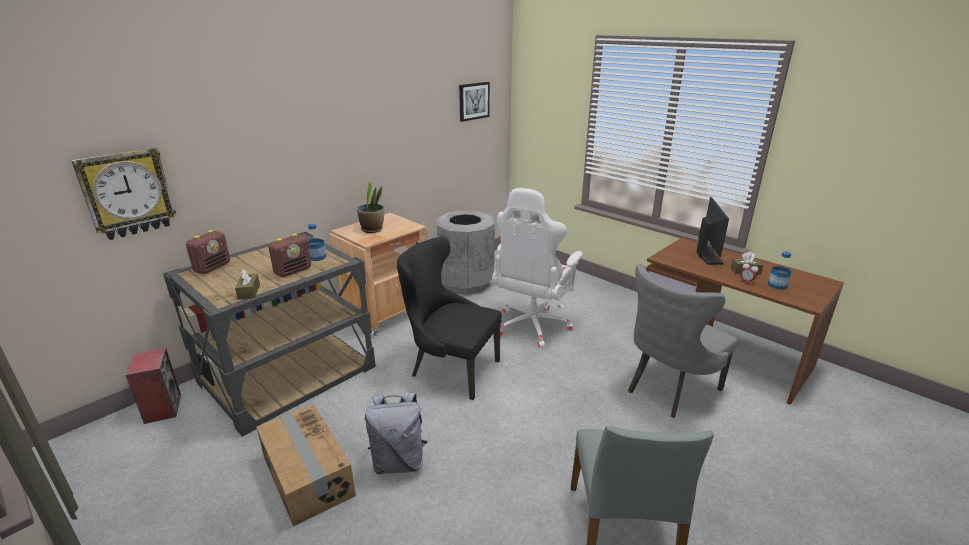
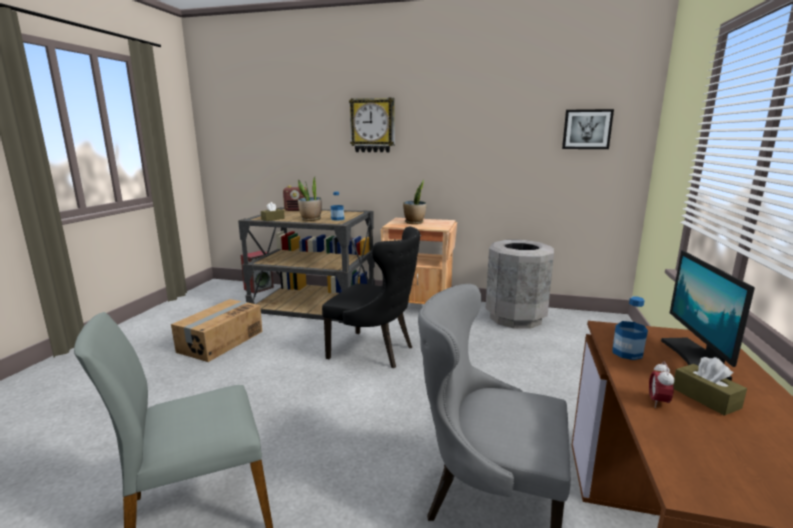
camera: 60 degrees right, 10 degrees down
wall clock [71,148,177,240] -> wall clock moved to [349,98,395,152]
radio [268,234,311,277] -> potted plant [298,177,322,221]
grey backpack [365,391,427,474] -> none
black chair [397,237,502,400] -> black chair turned 120 degrees clockwise [322,227,420,368]
white office chair [492,188,583,348] -> none
monitor [696,197,729,265] -> monitor turned 120 degrees clockwise [661,250,755,381]
bottle [768,252,791,290] -> bottle moved to [613,296,648,360]

